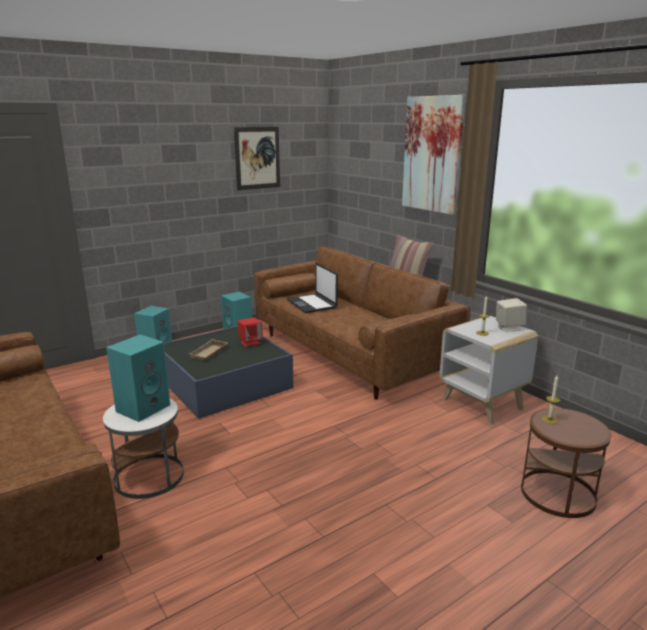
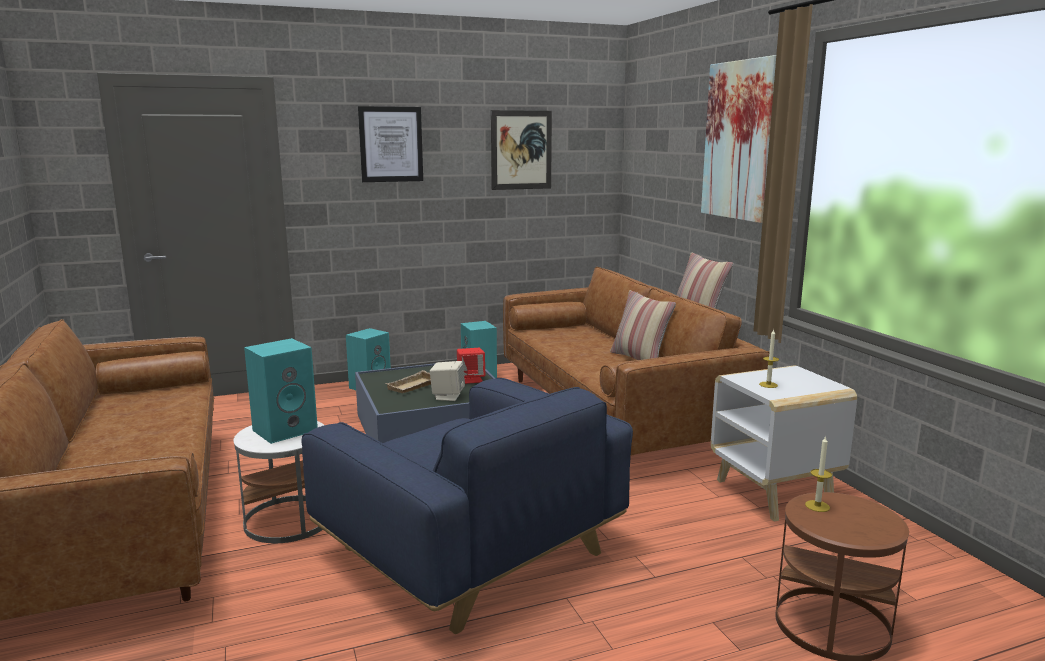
camera: 15 degrees right, 5 degrees down
laptop [287,263,338,313] -> none
beige speaker [496,298,527,331] -> beige speaker moved to [430,361,465,401]
none -> blue armchair [301,378,633,634]
none -> picture [358,106,423,182]
none -> pillow [610,290,676,360]

